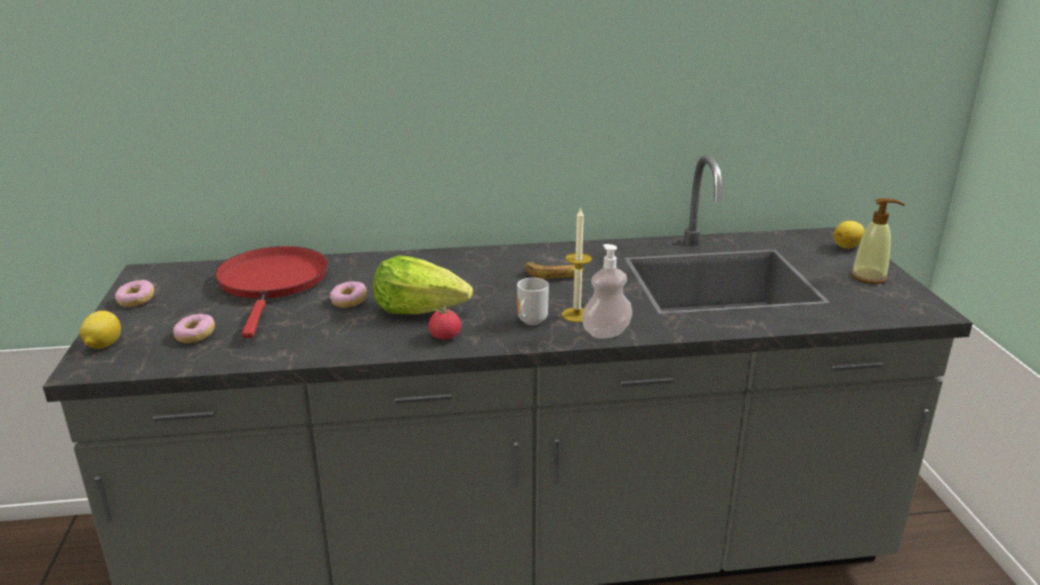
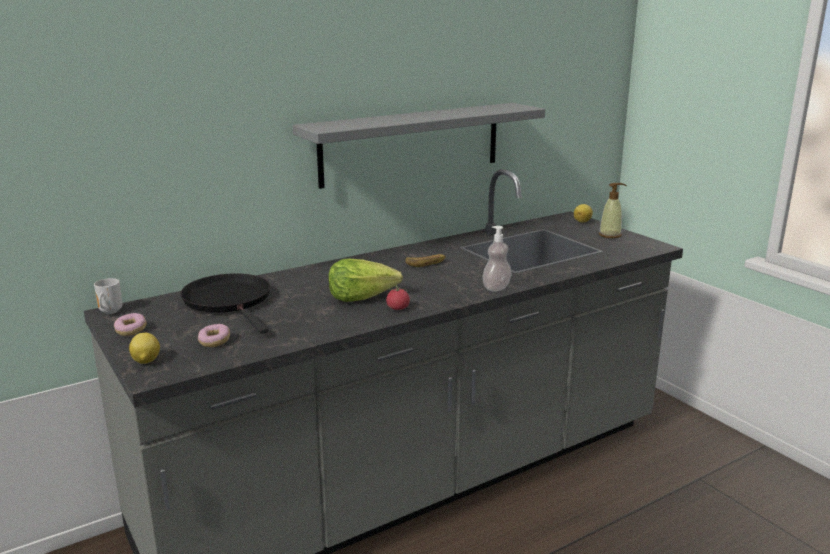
camera: 25 degrees left, 5 degrees down
red frying pan [215,246,328,338] -> black frying pan [181,273,270,334]
donut [330,281,367,308] -> none
mug [517,278,549,325] -> mug moved to [94,278,122,314]
candle [562,207,592,322] -> none
none -> grey shelf [293,103,545,189]

